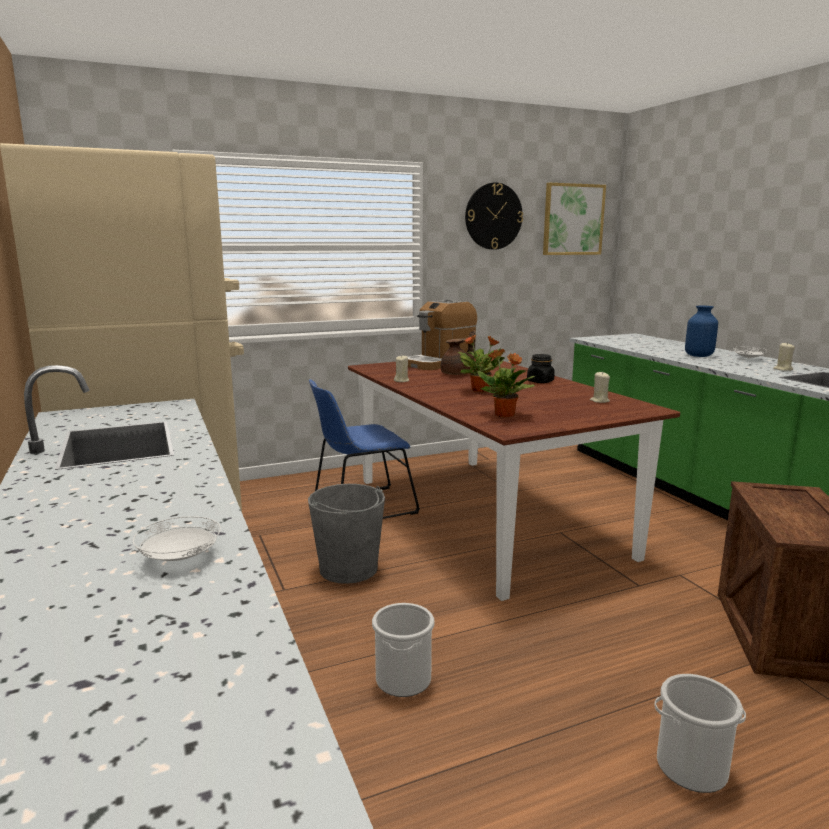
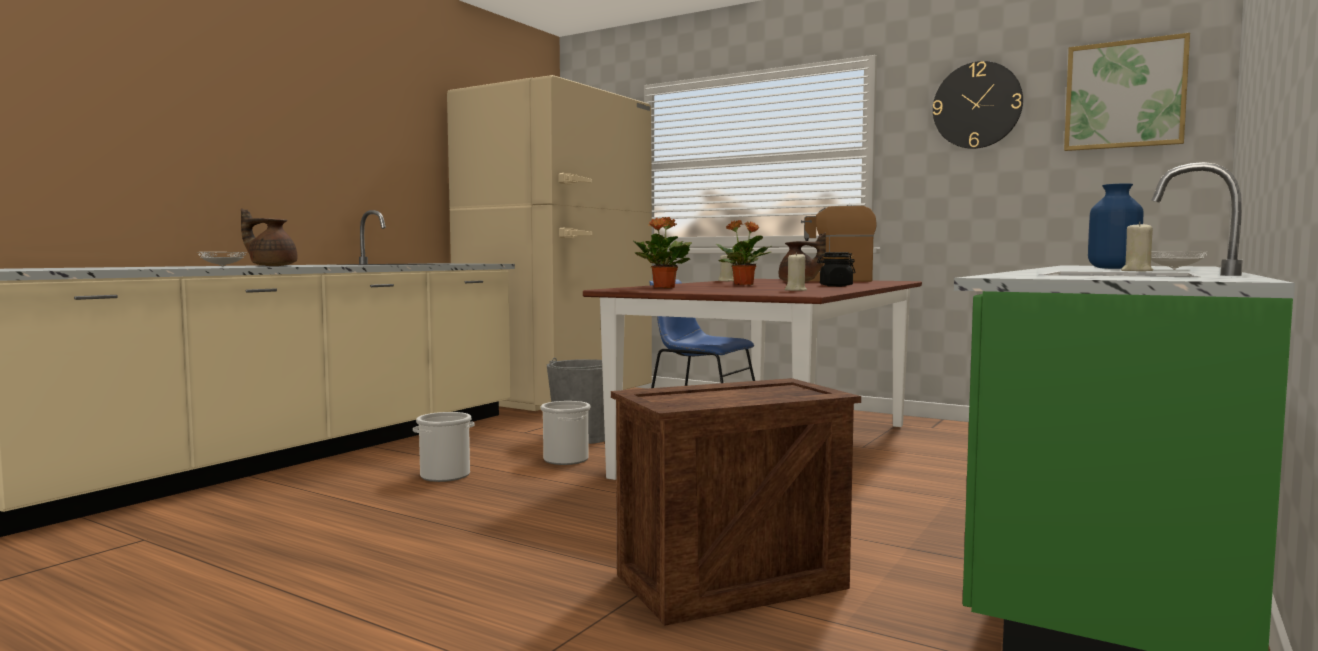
camera: 55 degrees right, 10 degrees down
bucket [654,674,746,793] -> bucket moved to [540,401,590,465]
none -> brown teapot [241,208,297,266]

